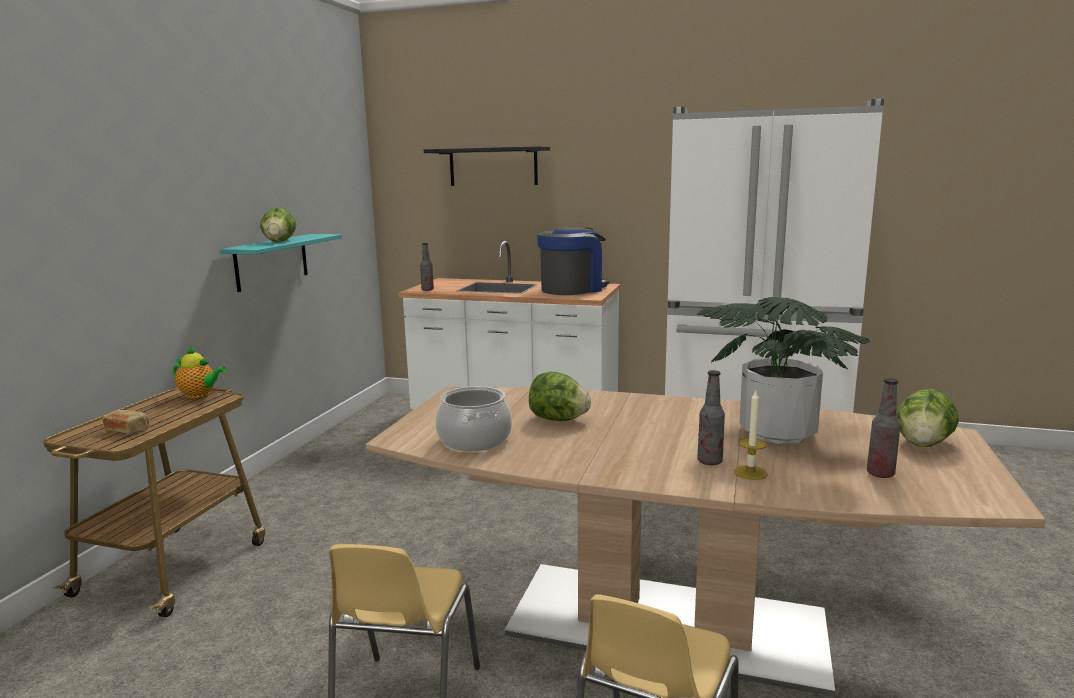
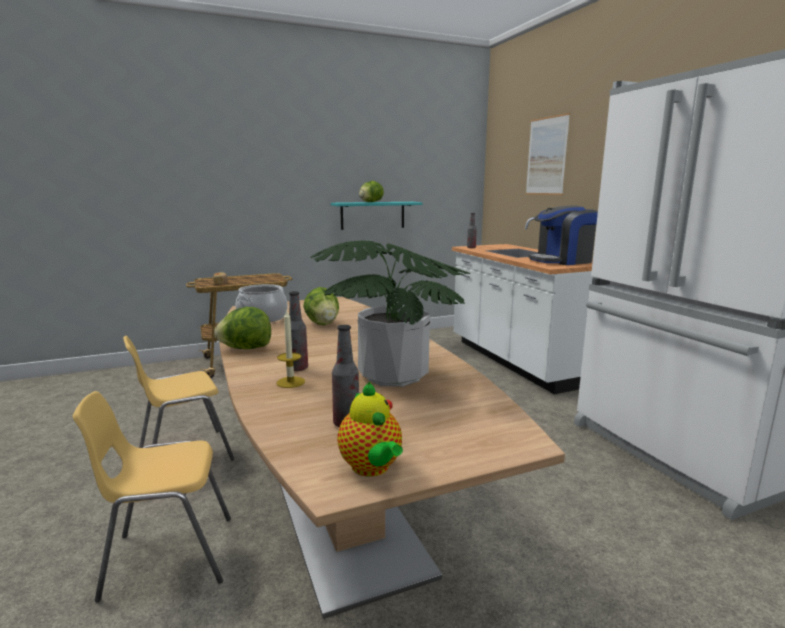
camera: 50 degrees right, 0 degrees up
teapot [173,346,227,398] -> teapot moved to [337,381,403,477]
black shelf [424,146,550,186] -> picture [526,113,570,195]
coffee machine [537,227,609,295] -> coffee machine turned 150 degrees clockwise [528,205,598,265]
lettuce [896,389,959,447] -> lettuce moved to [214,307,271,349]

